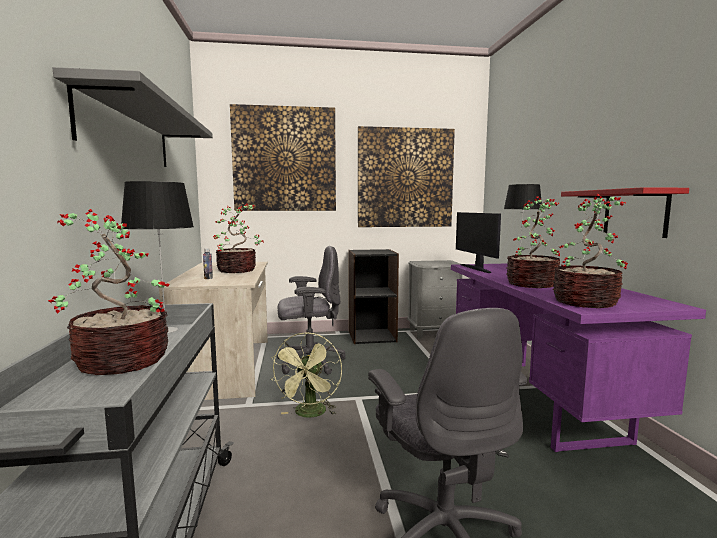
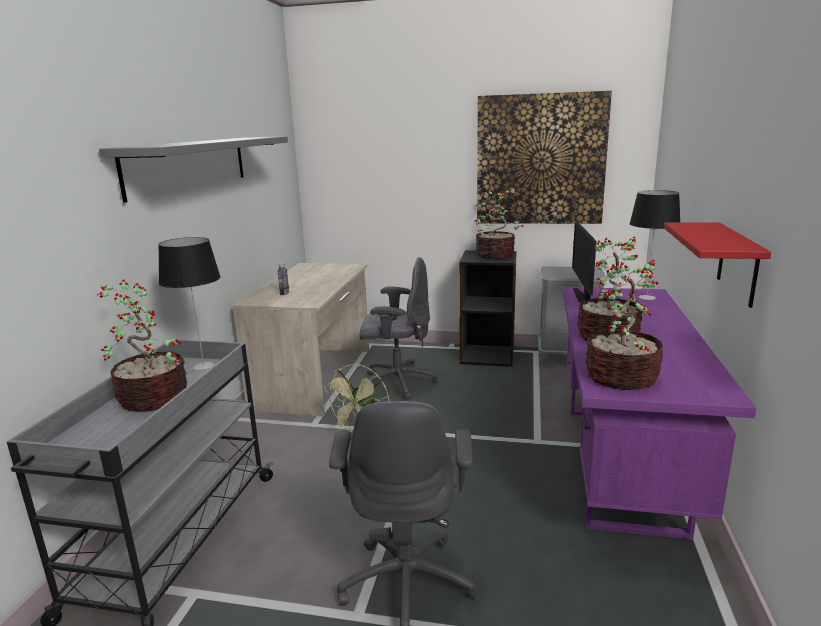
camera: 20 degrees right, 10 degrees up
potted plant [213,203,264,273] -> potted plant moved to [474,188,523,259]
picture [230,104,336,211] -> none

